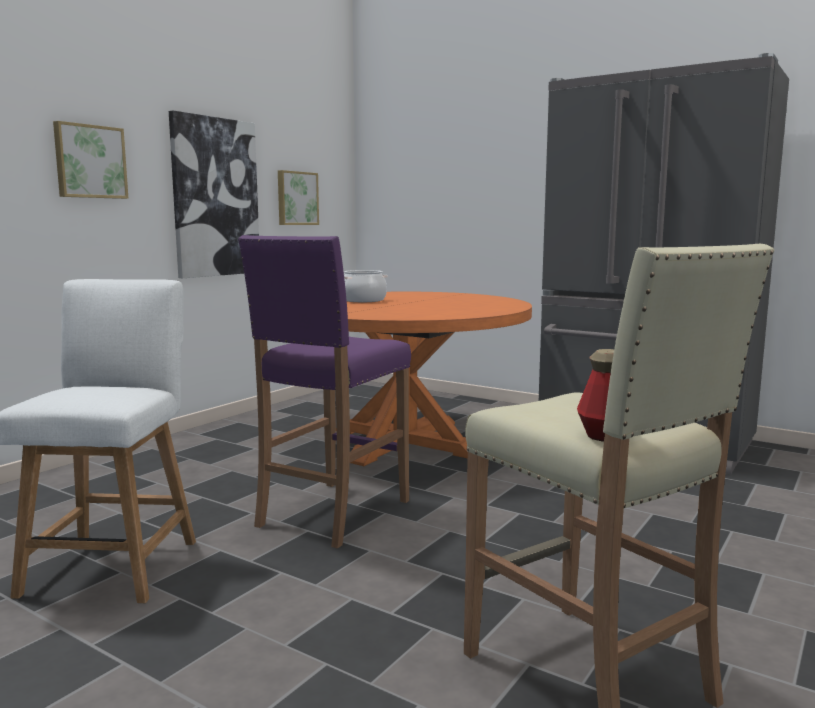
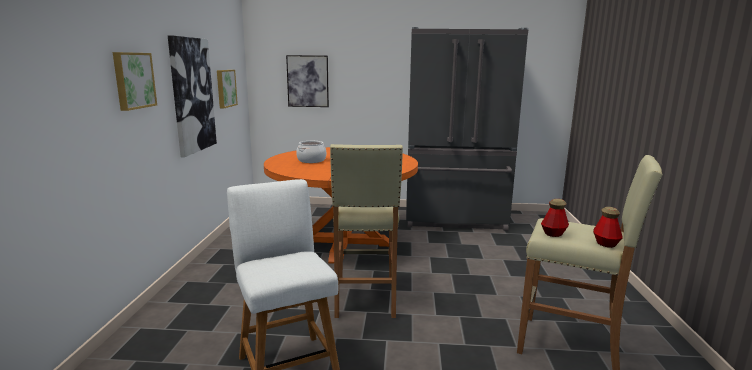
camera: 30 degrees left, 5 degrees up
purple stool [238,235,411,549] -> beige stool [330,144,403,318]
none -> picture [286,55,329,107]
none -> bottle [541,199,569,237]

